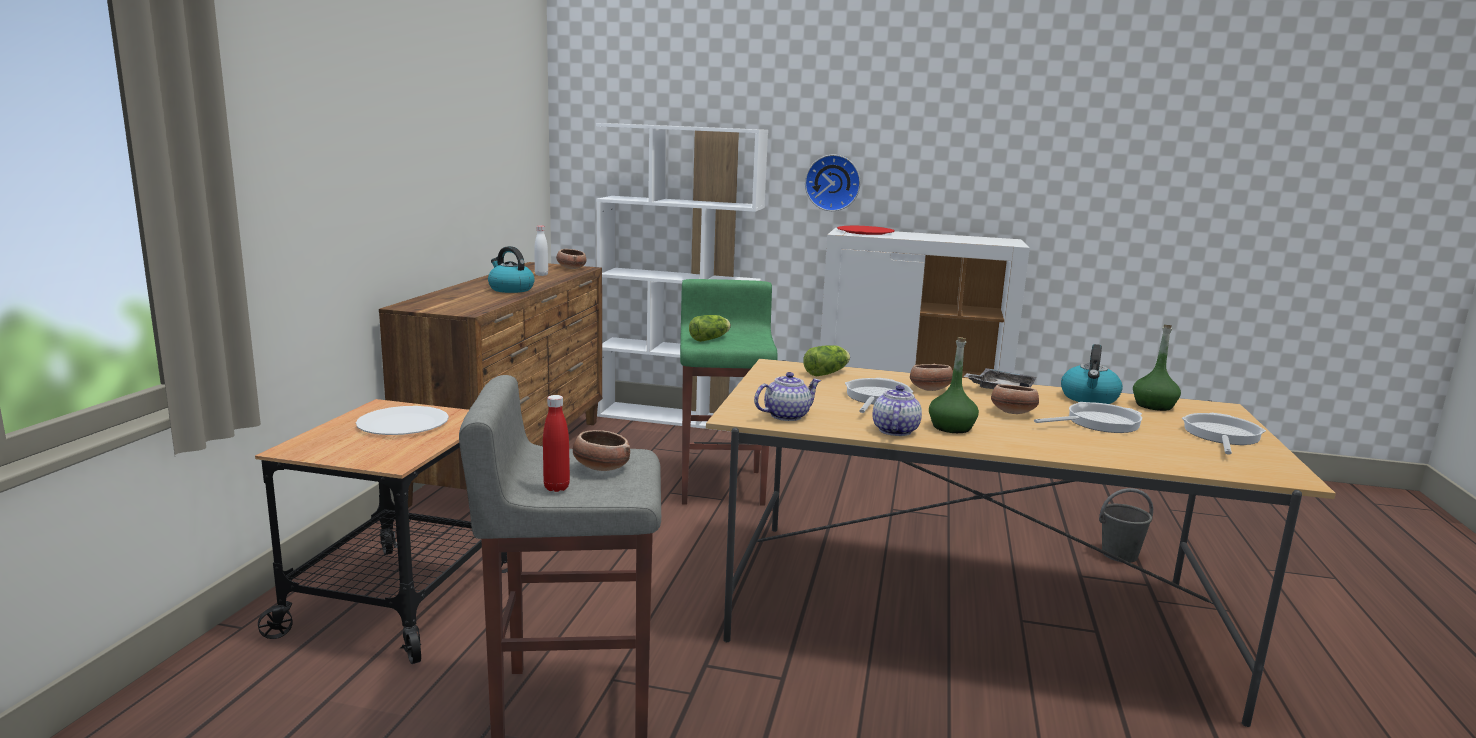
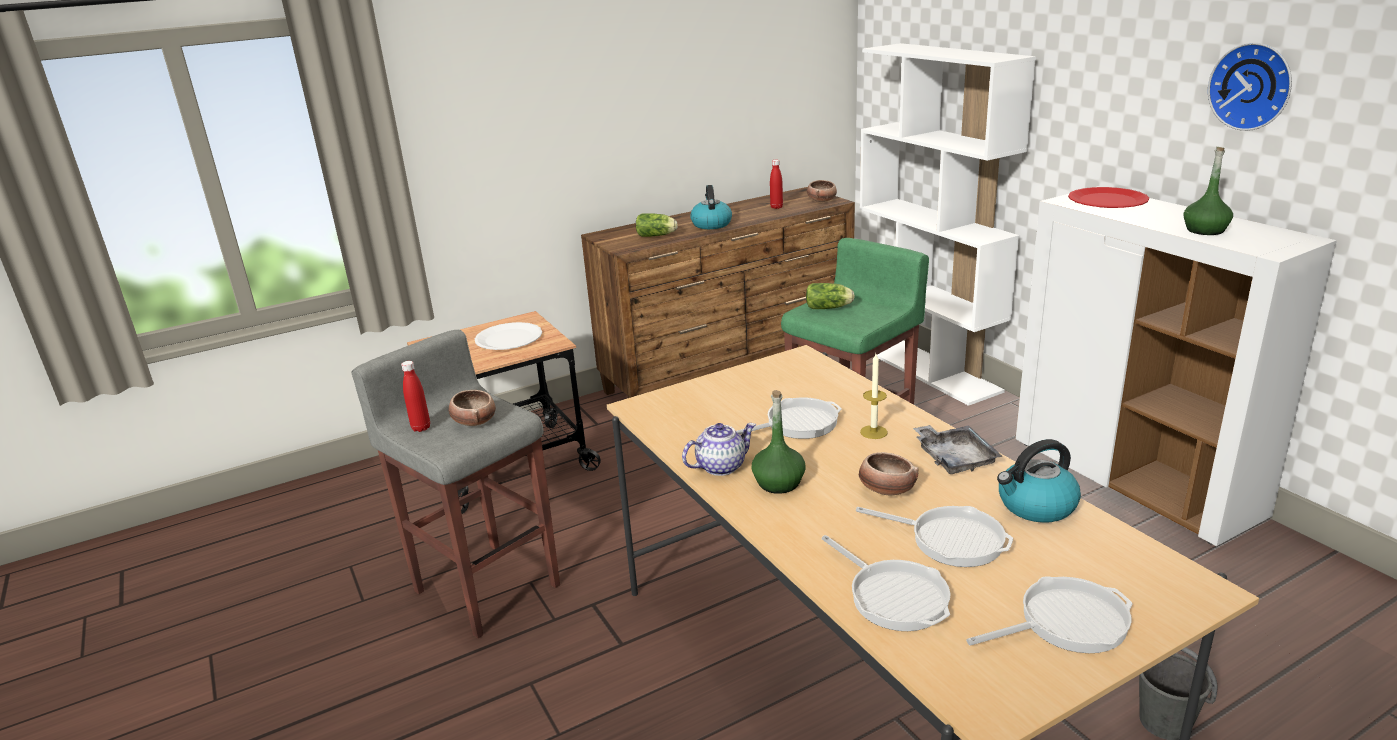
camera: 50 degrees right, 10 degrees up
white bottle [534,226,548,276] -> red bottle [770,160,783,209]
teapot [754,372,821,421] -> none
lettuce [803,345,850,377] -> lettuce moved to [636,213,678,237]
wall clock [805,155,861,211] -> wall clock moved to [1208,43,1292,131]
bowl [910,364,953,391] -> candle [860,354,888,439]
green bottle [1133,325,1181,411] -> green bottle moved to [1183,147,1233,235]
none -> frying pan [821,535,950,631]

